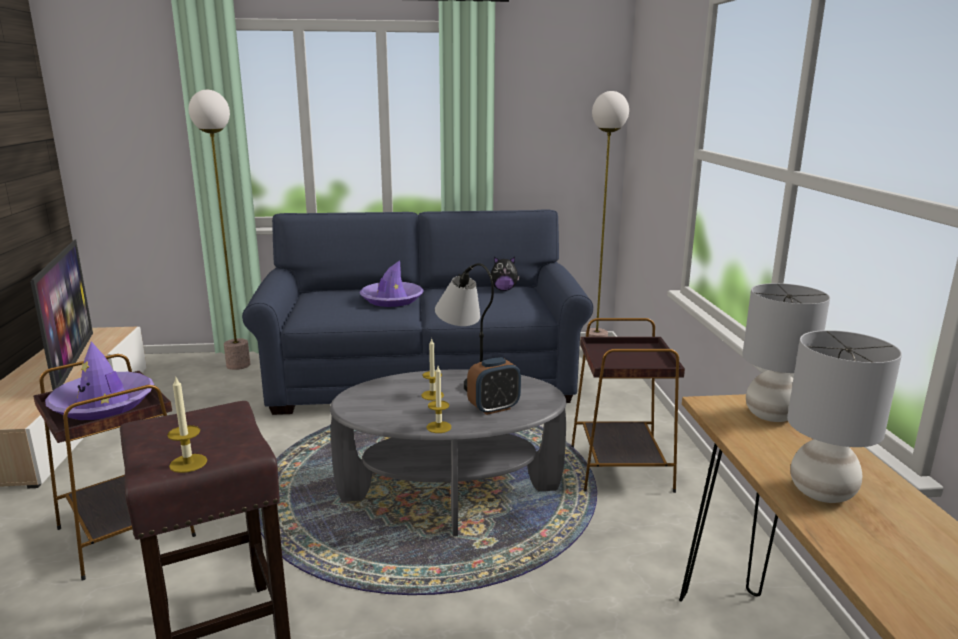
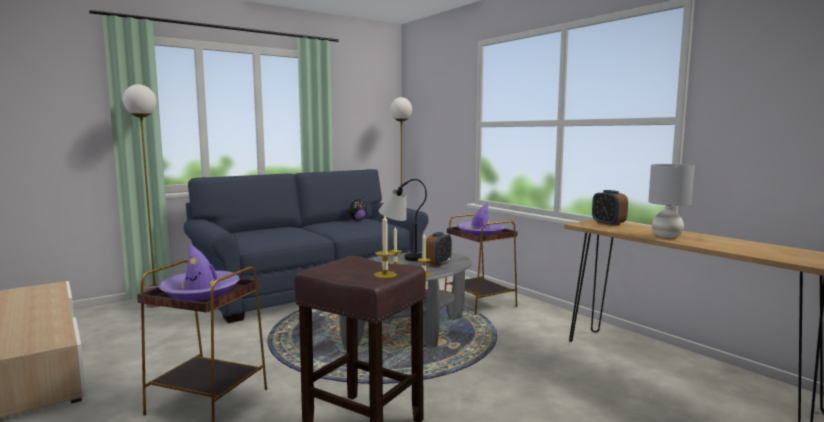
camera: 30 degrees left, 10 degrees down
television [30,239,93,390] -> none
purple hat [359,260,424,307] -> purple hat moved to [457,203,505,236]
grey table lamp [742,283,830,422] -> alarm clock [592,190,628,226]

